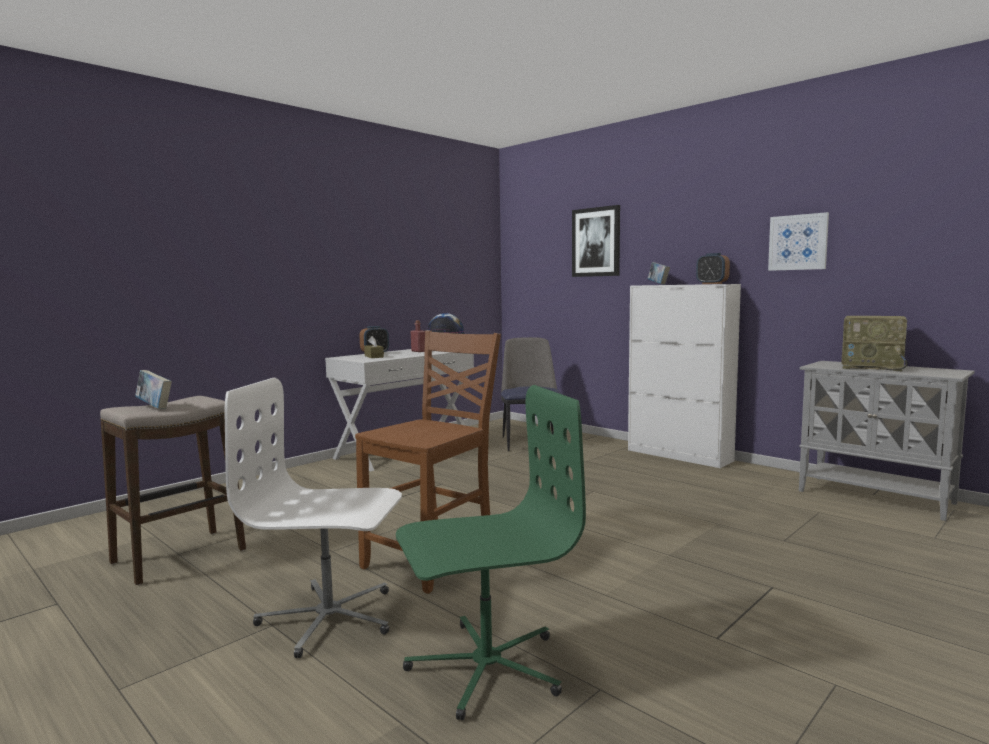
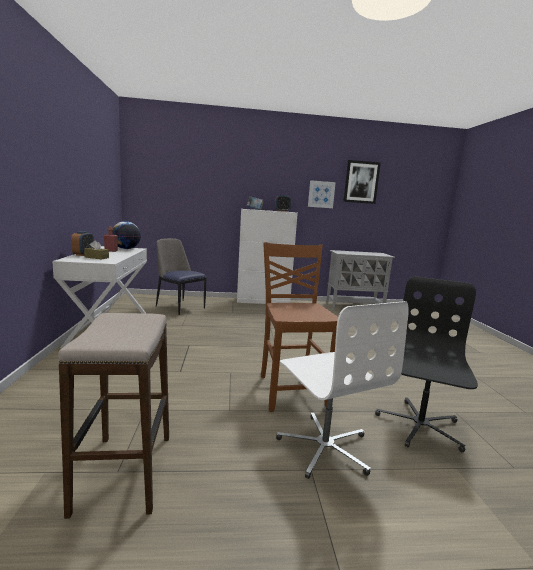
camera: 50 degrees left, 5 degrees up
book [135,370,172,409] -> none
white office chair [224,378,402,658] -> white office chair turned 75 degrees counterclockwise [276,301,409,479]
green office chair [396,385,586,721] -> black office chair [375,276,478,452]
picture [572,205,620,277] -> picture moved to [343,160,381,204]
radio [841,316,908,371] -> none

